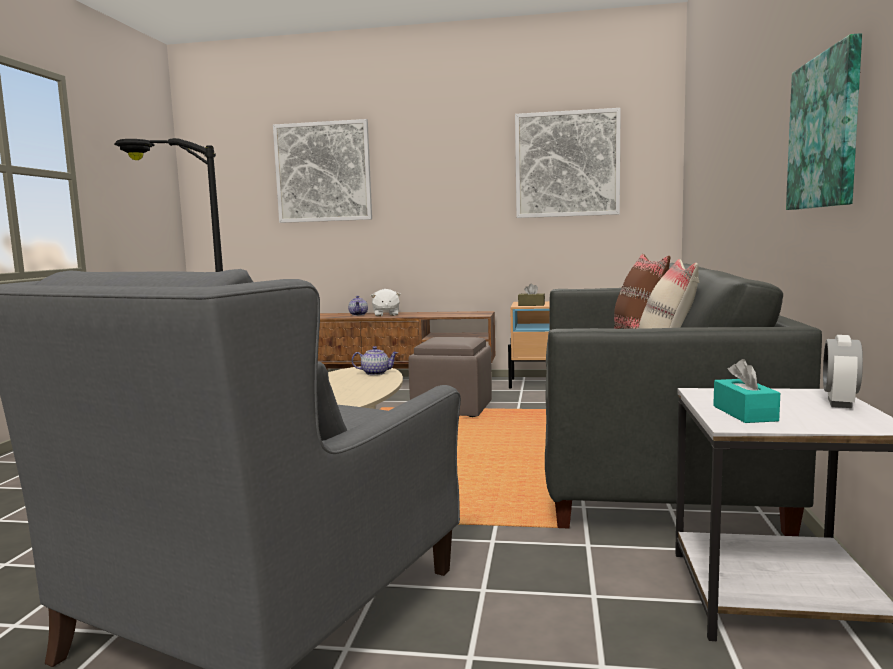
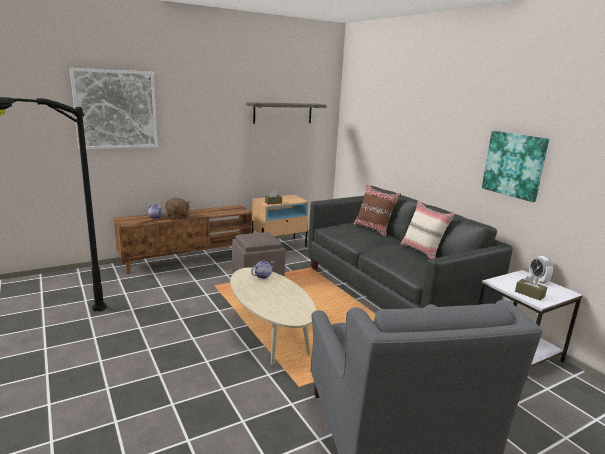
camera: 40 degrees left, 10 degrees up
white plush toy [371,289,401,317] -> brown plush toy [165,198,190,219]
picture [515,108,621,218] -> shelf [246,102,326,124]
turquoise tissue box [713,359,780,423] -> brown tissue box [515,275,547,300]

